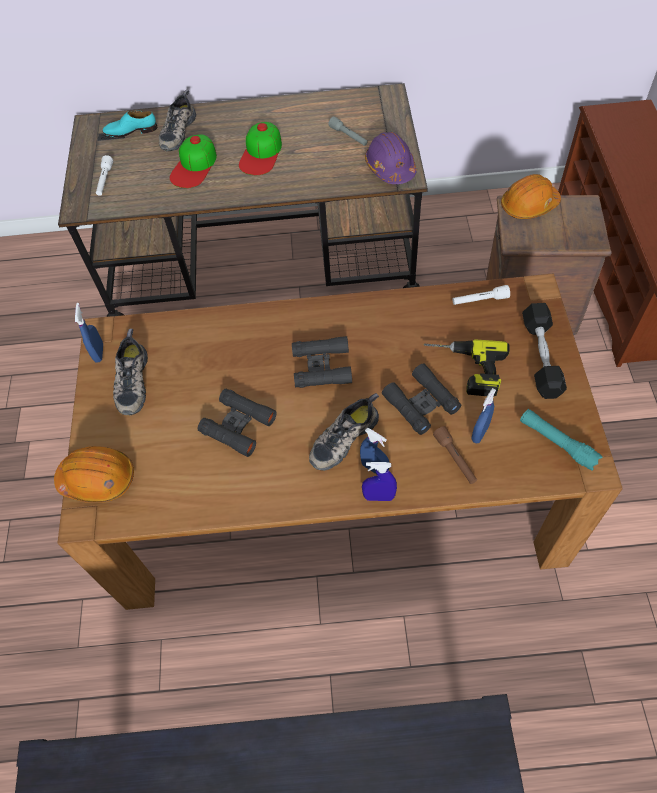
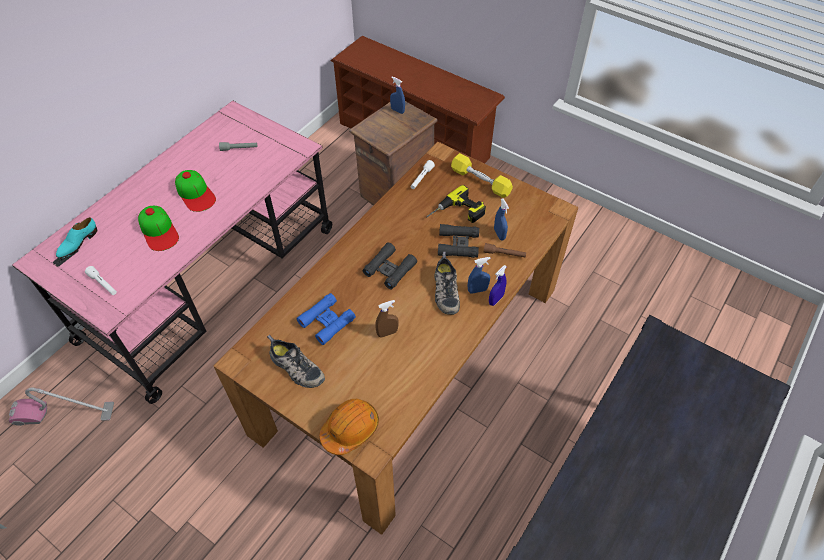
camera: 55 degrees left, 5 degrees down
brown desk [58,83,428,317] -> pink desk [12,101,332,404]
blue spray bottle [75,303,103,363] -> blue spray bottle moved to [390,77,405,114]
shoe [159,90,196,151] -> none
black binoculars [198,389,277,457] -> brown spray bottle [375,300,399,338]
purple hard hat [365,132,417,184] -> none
orange hard hat [501,174,561,219] -> none
turquoise flashlight [520,409,602,471] -> none
black dumbbell [522,303,567,399] -> yellow dumbbell [451,153,513,198]
none -> vacuum cleaner [9,388,114,426]
none -> blue binoculars [297,293,356,345]

